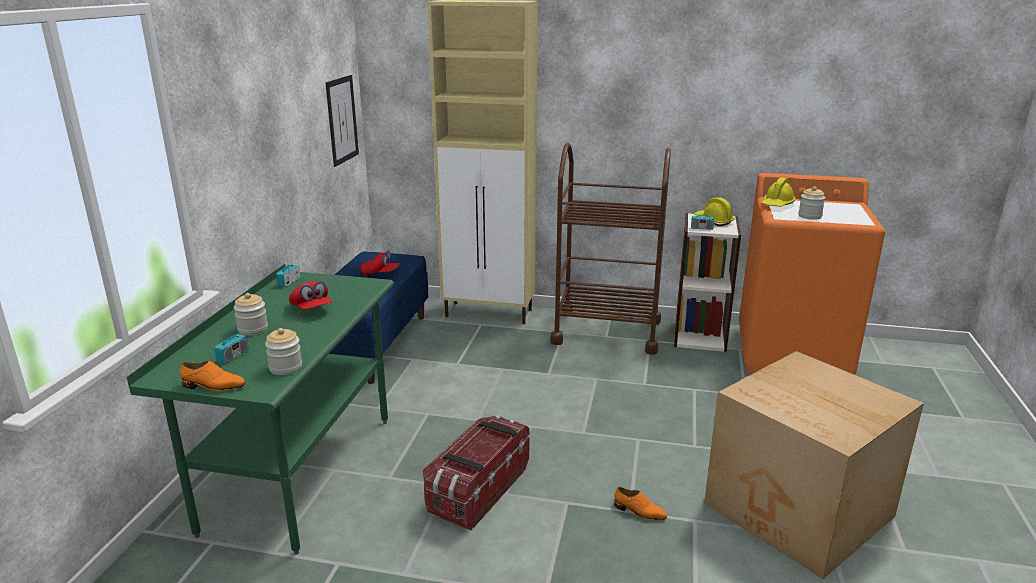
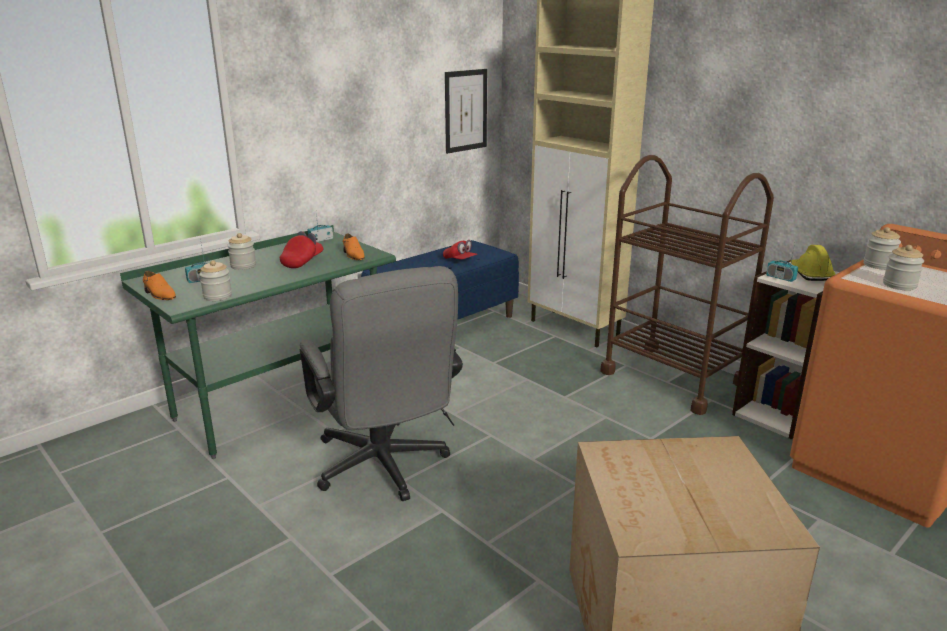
camera: 35 degrees right, 0 degrees up
red cap [289,281,333,310] -> red cap turned 150 degrees counterclockwise [280,231,323,268]
storage box [423,415,530,531] -> grey office chair [300,266,463,501]
orange shoe [614,487,667,520] -> orange shoe moved to [343,233,364,260]
yellow hard hat [761,177,796,207] -> jar [864,227,901,269]

